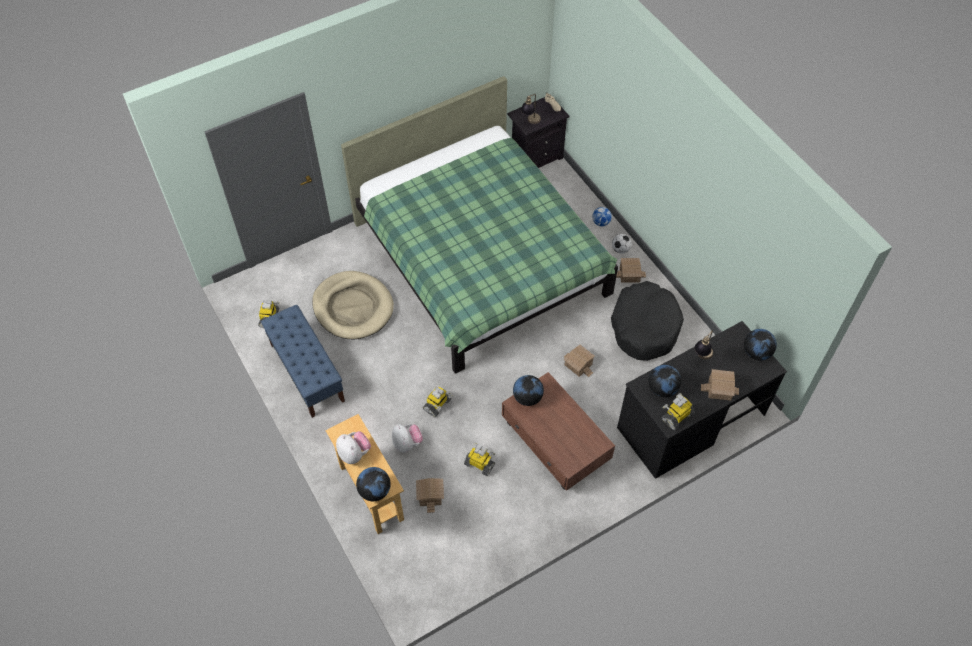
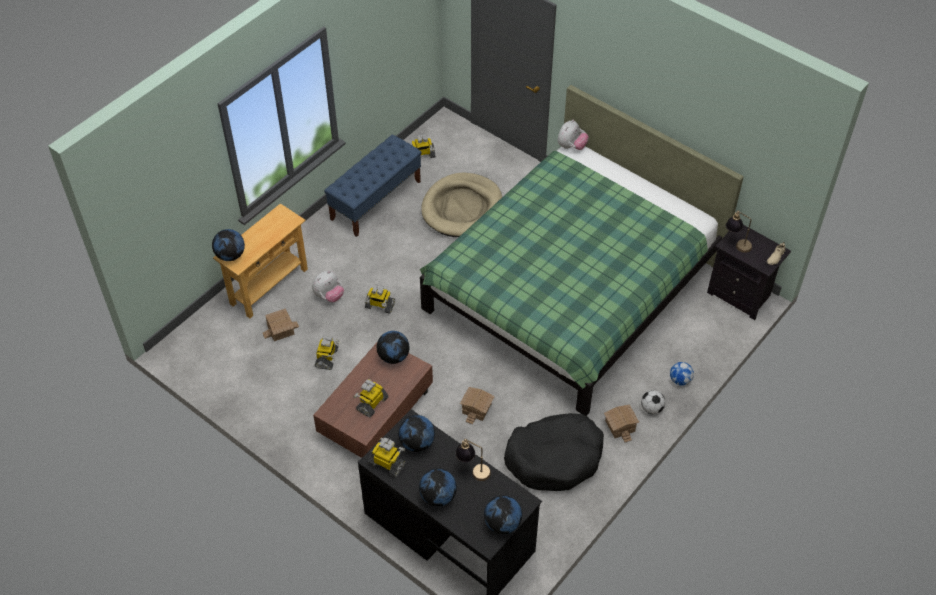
camera: 70 degrees right, 5 degrees down
plush toy [336,431,371,464] -> plush toy moved to [557,120,589,150]
toy house [701,369,739,401] -> globe [419,468,457,507]
none -> toy robot [353,379,389,417]

